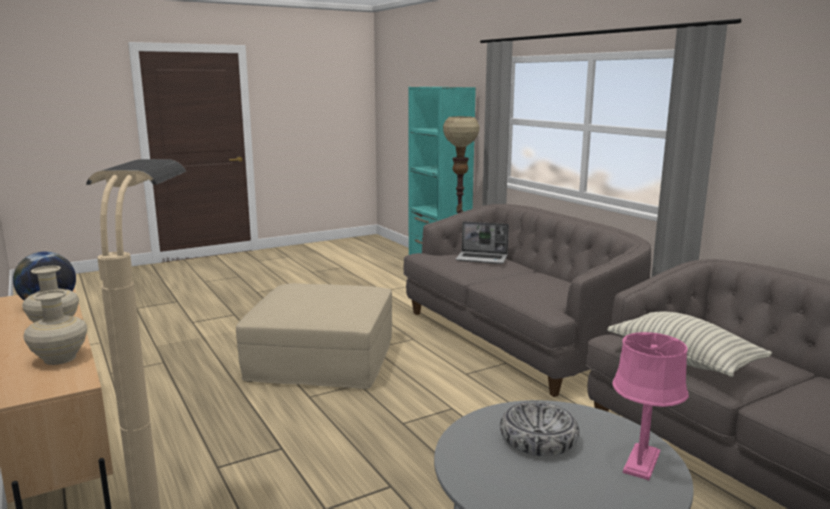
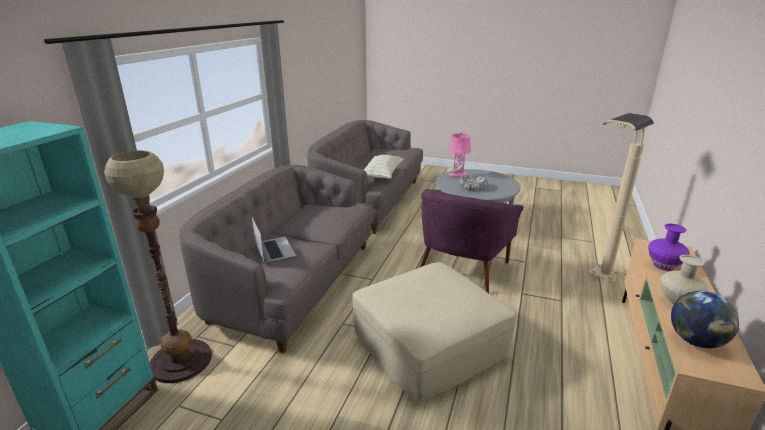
camera: 130 degrees left, 10 degrees up
beige vase [24,290,87,365] -> purple vase [648,224,690,271]
none -> purple armchair [420,189,523,293]

